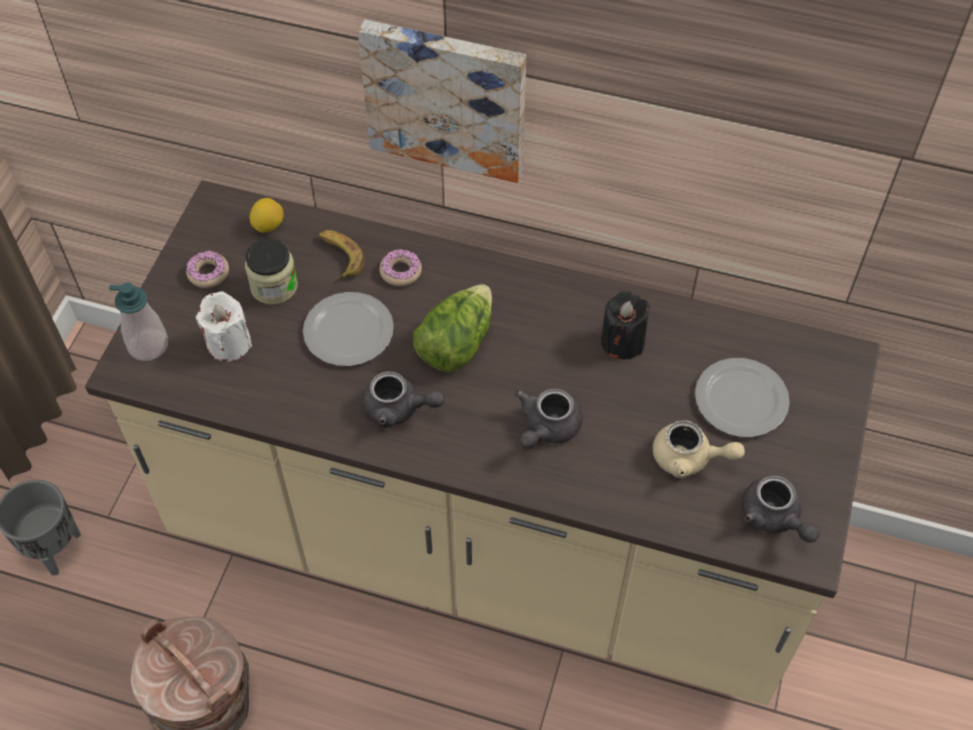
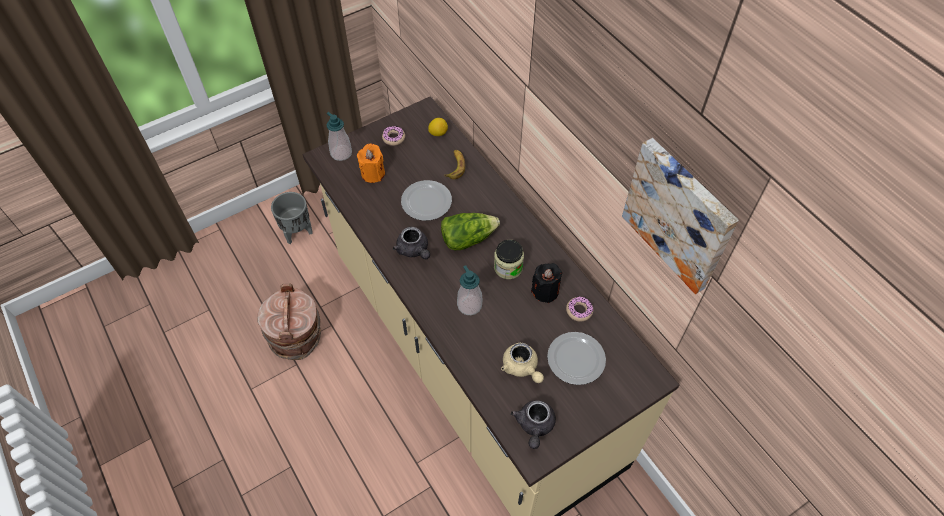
camera: 40 degrees right, 0 degrees up
white candle [196,291,252,362] -> orange candle [357,144,385,183]
jar [245,238,298,304] -> jar moved to [494,240,524,279]
picture [358,19,526,183] -> picture moved to [622,138,739,294]
donut [380,249,422,286] -> donut moved to [566,297,593,322]
grey teapot [515,388,583,449] -> soap dispenser [457,265,482,315]

